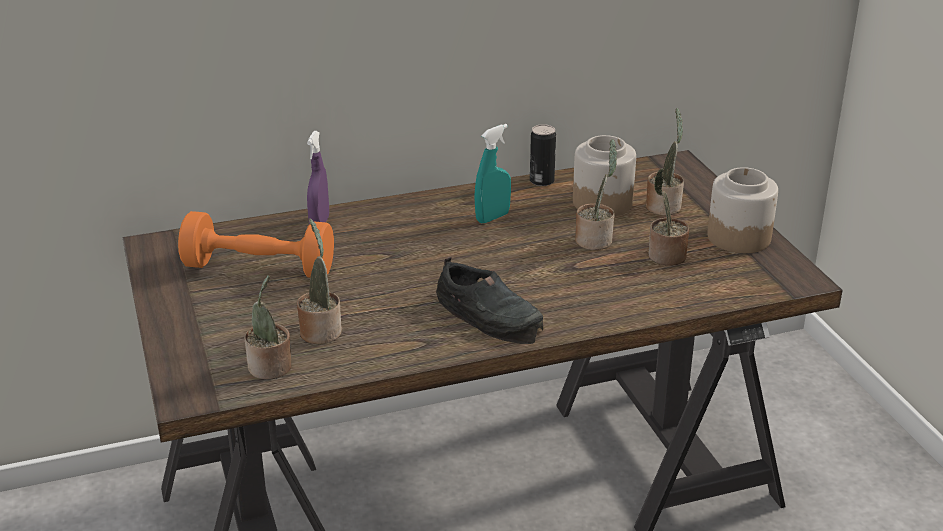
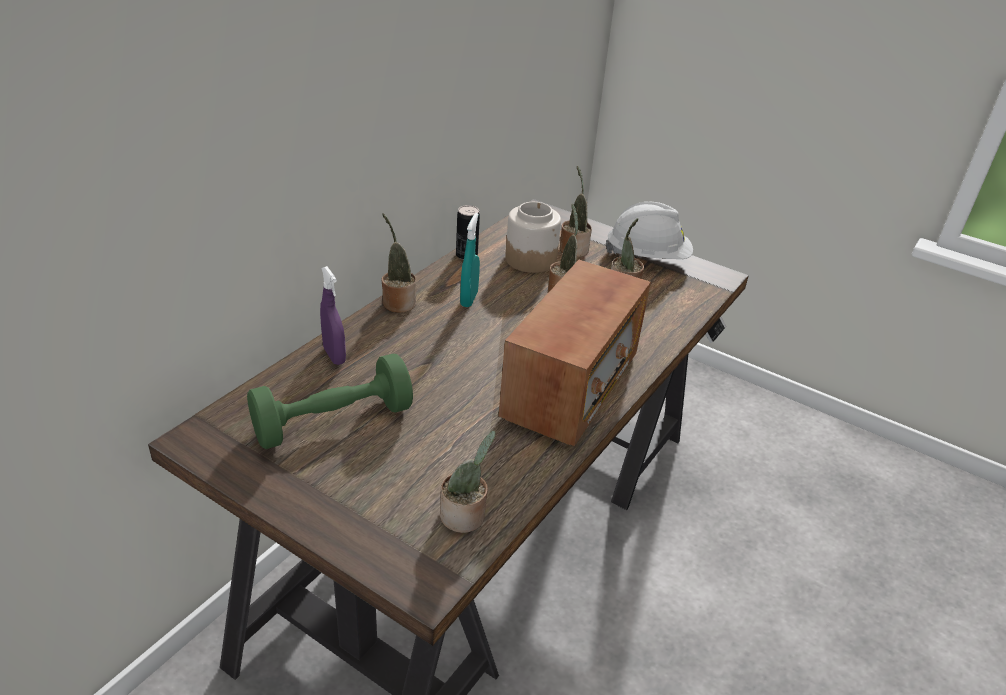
camera: 40 degrees left, 5 degrees up
orange dumbbell [178,211,334,278] -> green dumbbell [247,354,413,449]
potted plant [297,218,342,344] -> potted plant moved to [381,214,416,313]
black shoe [436,257,543,344] -> radio [499,260,651,446]
jar [707,167,778,253] -> white hard hat [605,202,693,259]

